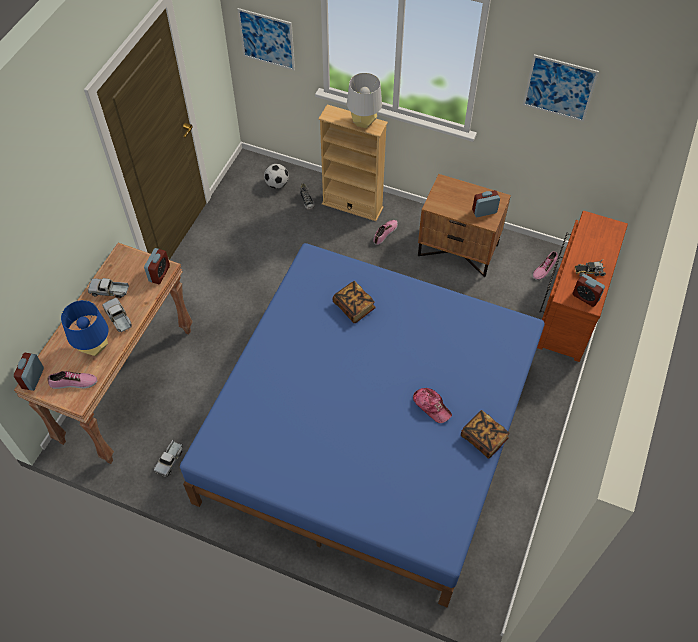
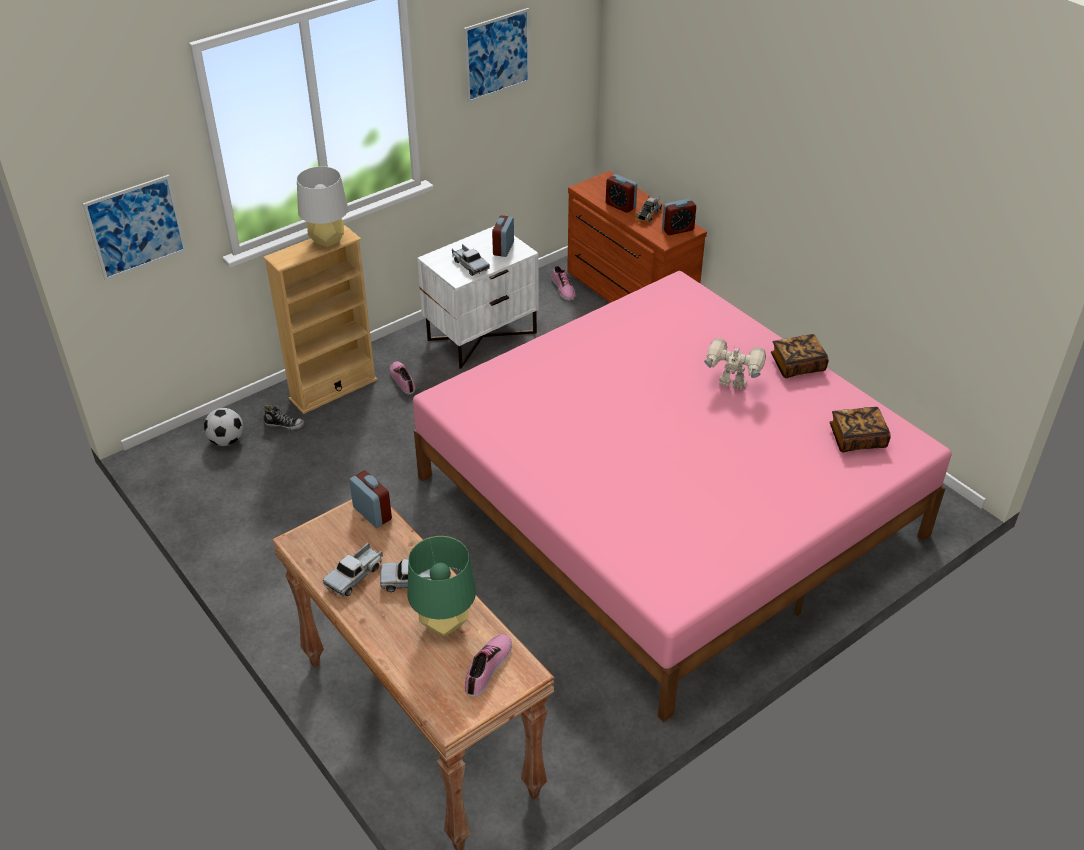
camera: 60 degrees left, 15 degrees down
alarm clock [14,353,44,391] -> alarm clock moved to [606,174,637,213]
blue table lamp [61,300,108,356] -> green table lamp [407,536,476,637]
toy truck [153,440,183,477] -> toy truck moved to [452,244,490,276]
blue bed [180,243,544,607] -> pink bed [413,271,951,722]
book [333,281,376,323] -> book moved to [829,407,891,452]
cap [413,388,452,423] -> toy robot [704,338,766,390]
brown nightstand [418,174,511,278] -> white nightstand [417,226,539,369]

